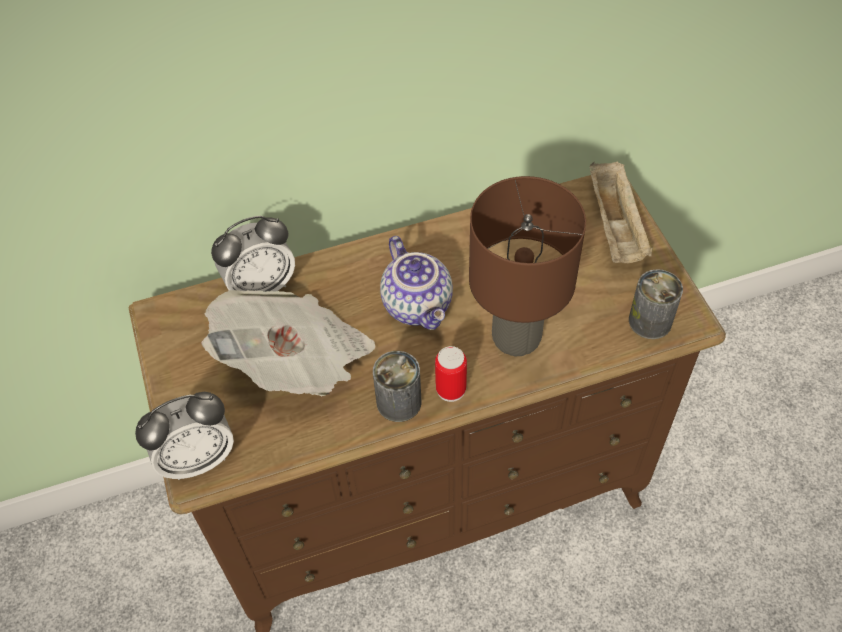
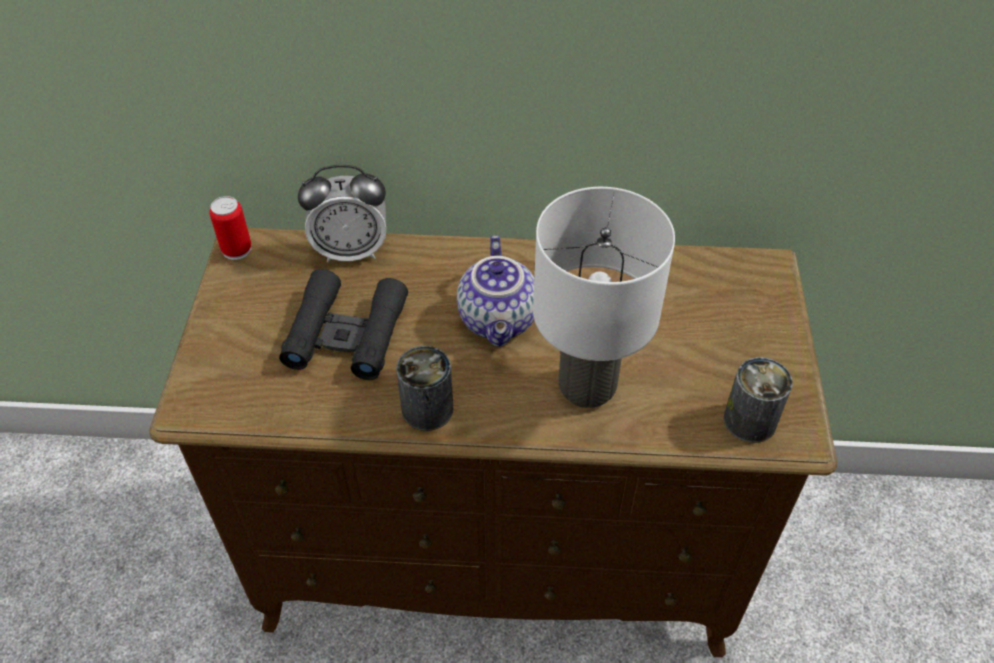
camera: 20 degrees right, 5 degrees down
alarm clock [135,392,234,480] -> none
newspaper [201,290,376,396] -> black binoculars [279,269,408,380]
can [435,346,467,402] -> can moved to [209,196,252,260]
brown table lamp [469,176,586,356] -> white table lamp [533,187,675,408]
beige tray [589,161,653,263] -> none

